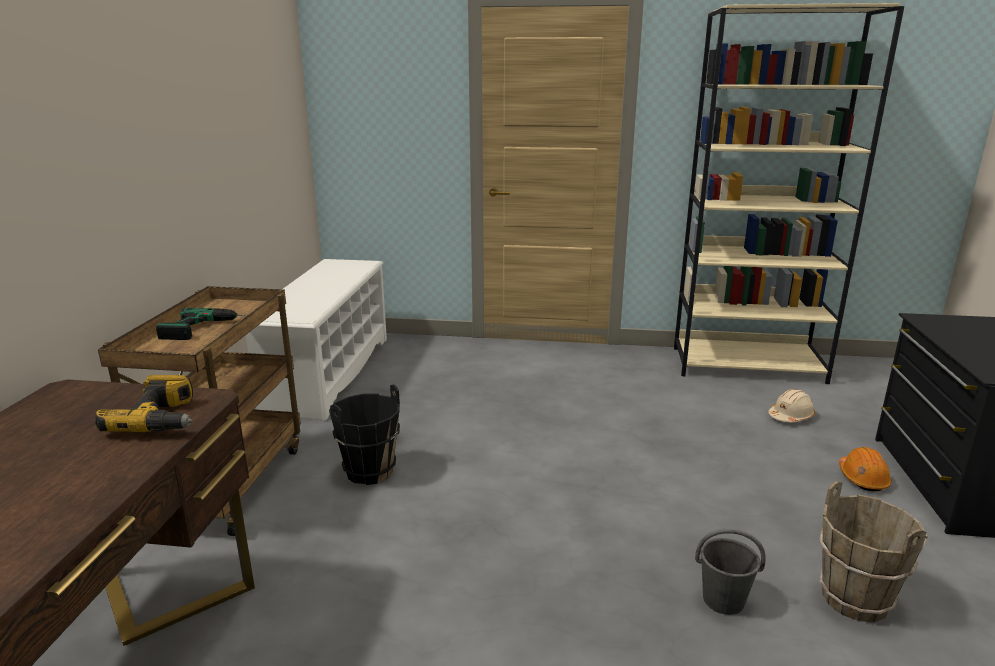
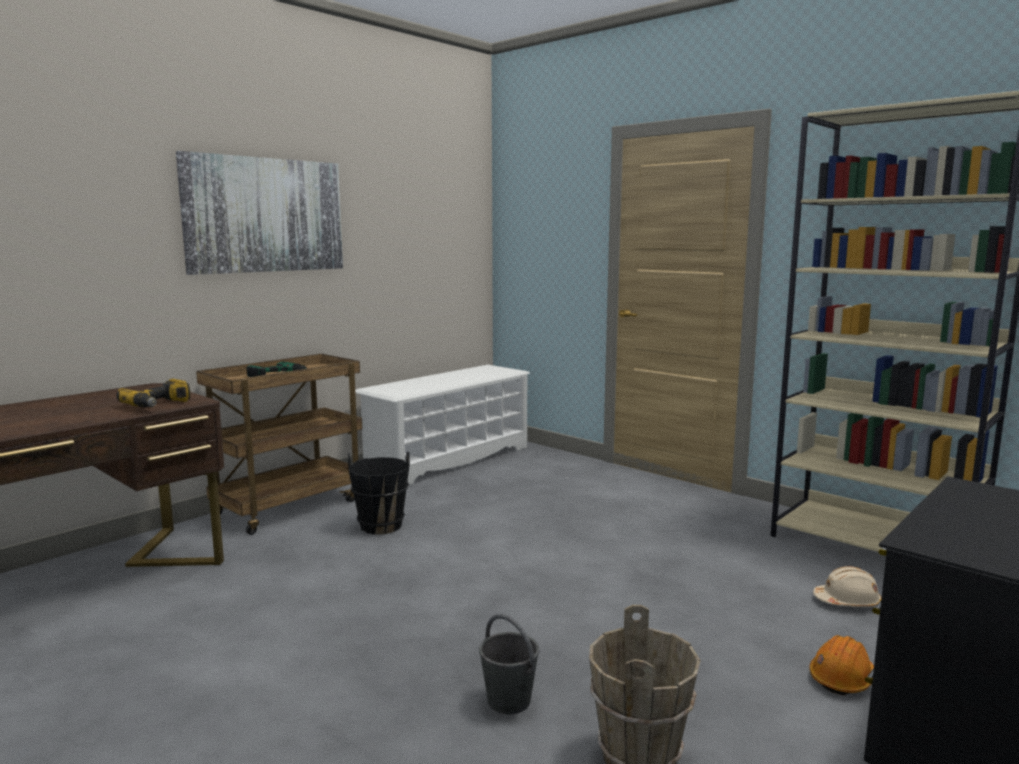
camera: 35 degrees right, 10 degrees down
none -> picture [176,151,343,275]

